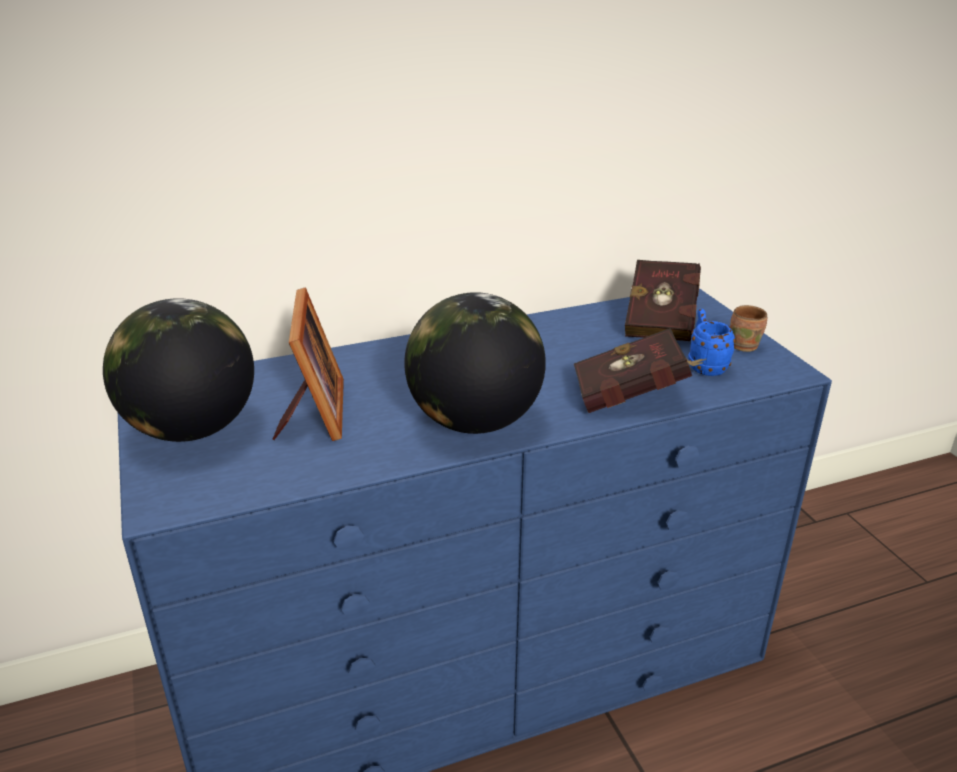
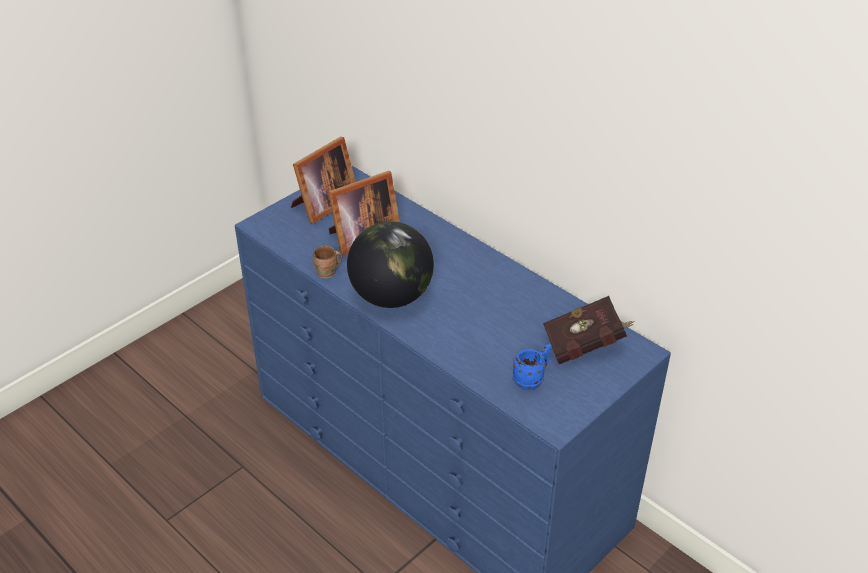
camera: 65 degrees right, 10 degrees up
globe [103,298,254,442] -> picture frame [291,137,356,224]
red book [574,328,706,413] -> none
brown mug [730,305,767,352] -> brown mug moved to [313,246,342,279]

